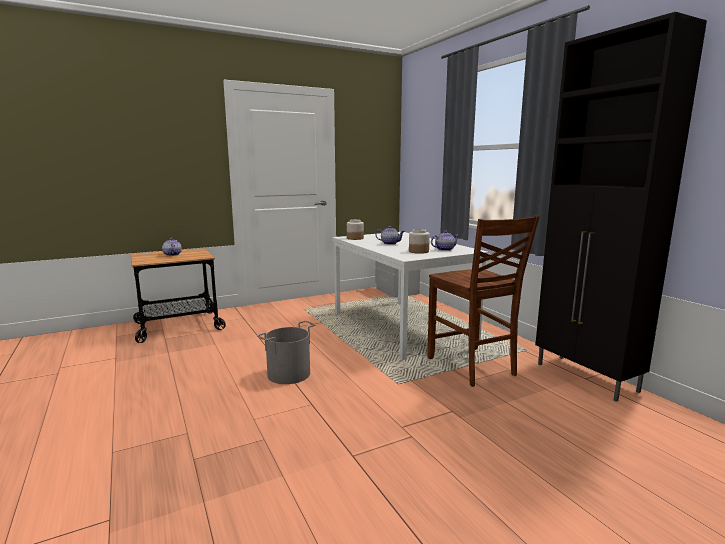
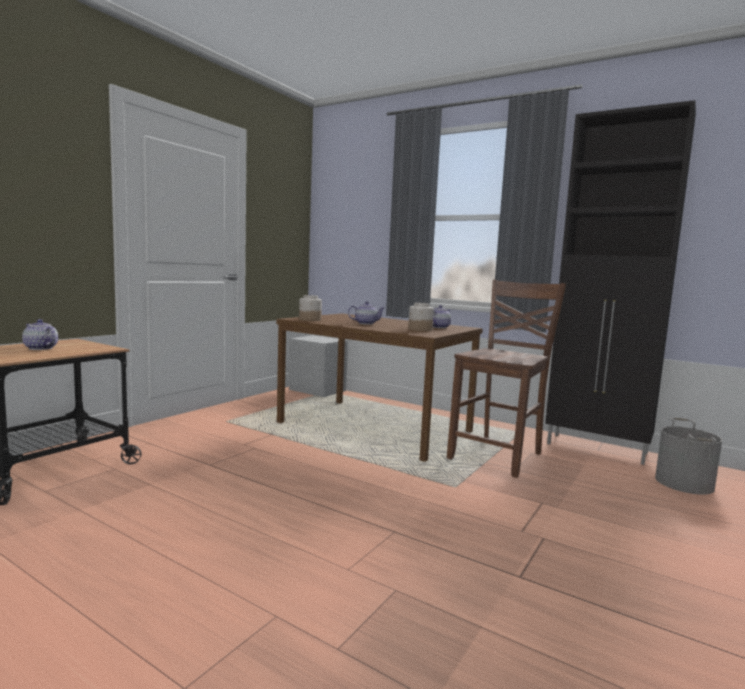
camera: 30 degrees left, 5 degrees down
grey bucket [257,321,315,384] -> grey bucket moved to [655,418,722,495]
white dining table [333,232,488,361] -> brown dining table [276,313,483,462]
brown chair [427,215,540,387] -> brown chair turned 90 degrees counterclockwise [447,280,566,478]

